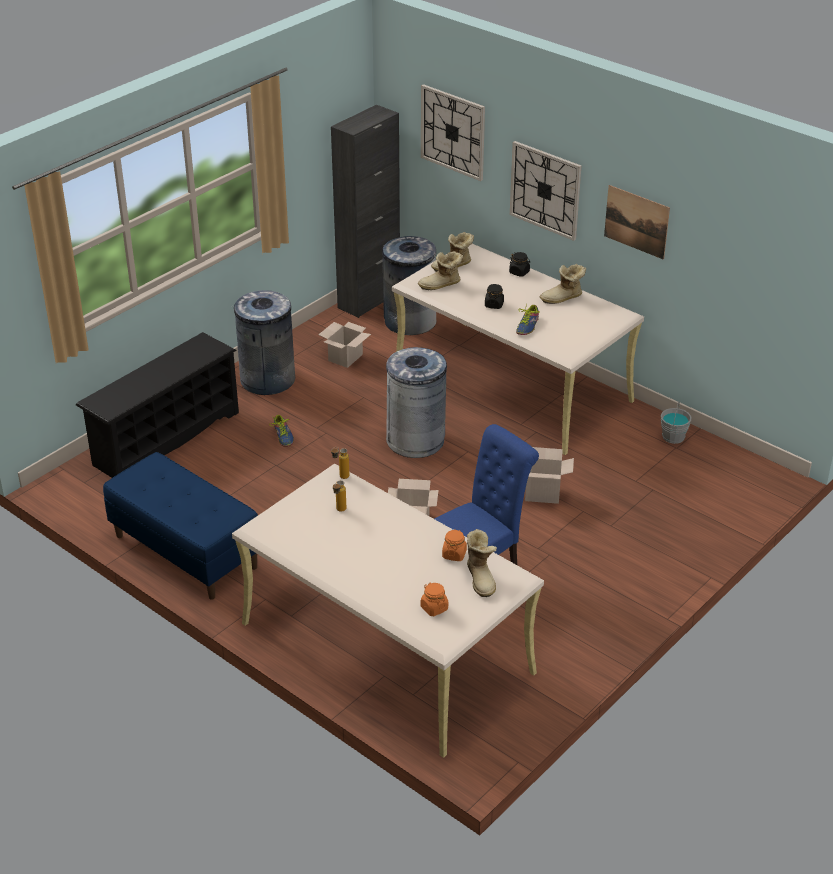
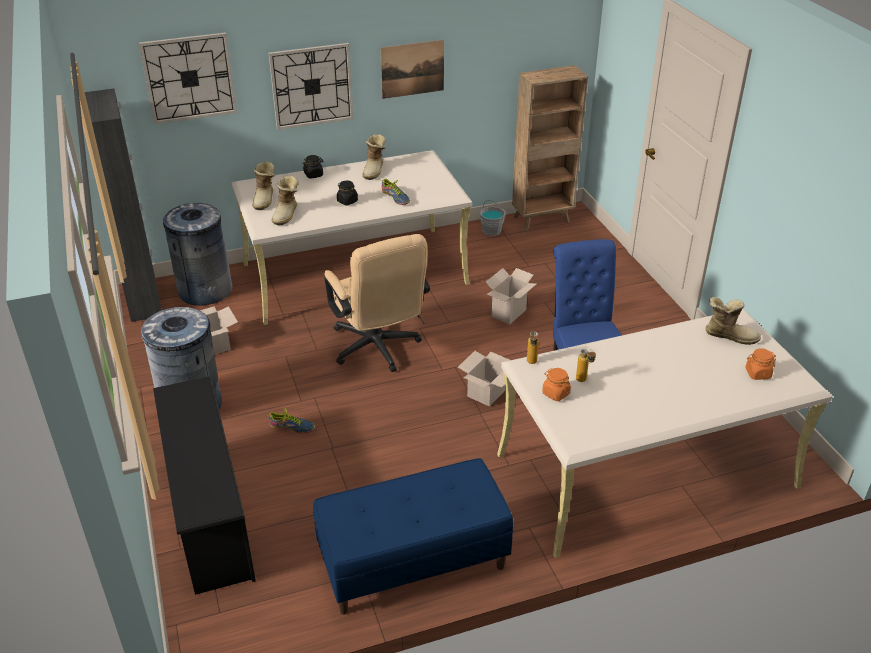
camera: 60 degrees left, 0 degrees up
grey trash can [386,347,447,458] -> beige office chair [324,234,430,372]
orange jar [442,529,467,561] -> orange jar moved to [542,368,571,401]
none -> brown bookcase [512,65,588,231]

